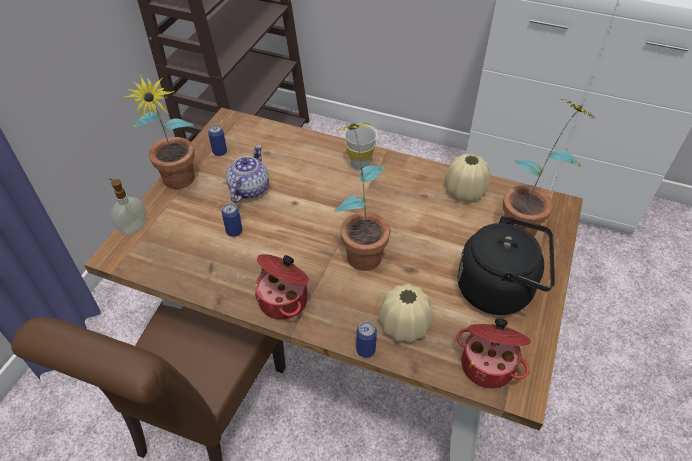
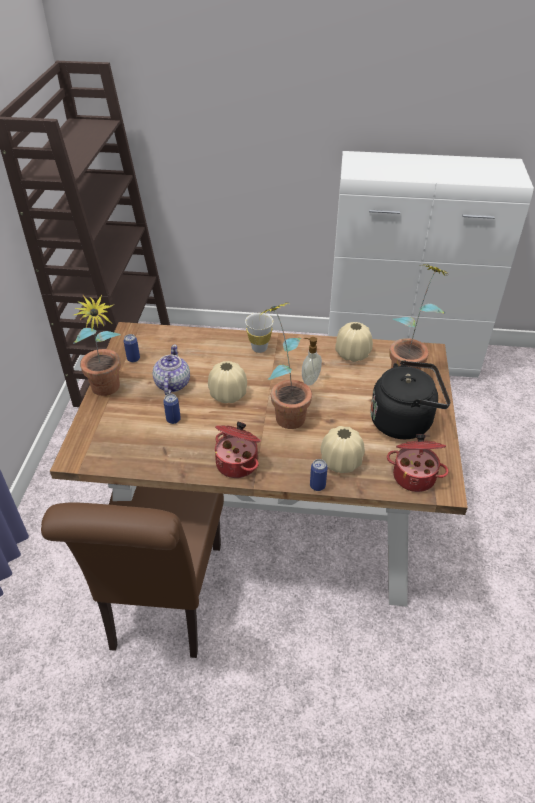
camera: 15 degrees left, 5 degrees down
soap dispenser [110,178,146,234] -> soap dispenser moved to [302,337,322,385]
none -> beige vase [208,361,247,403]

